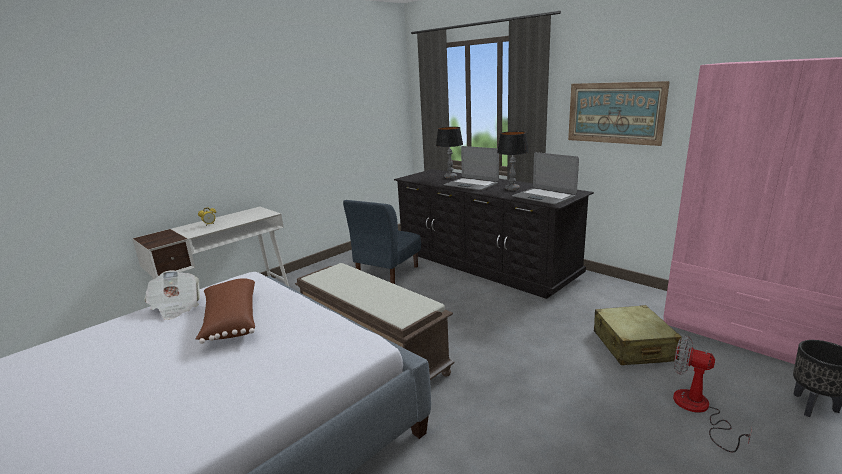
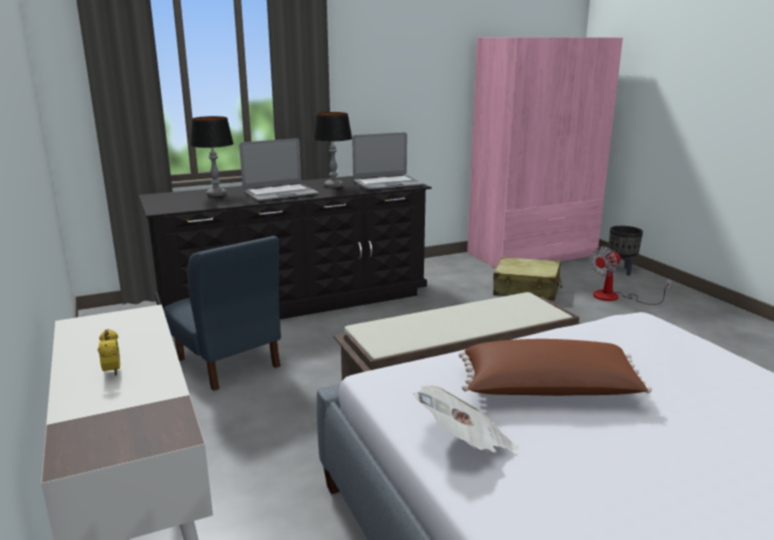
camera: 70 degrees left, 0 degrees up
picture [568,81,670,146] -> none

